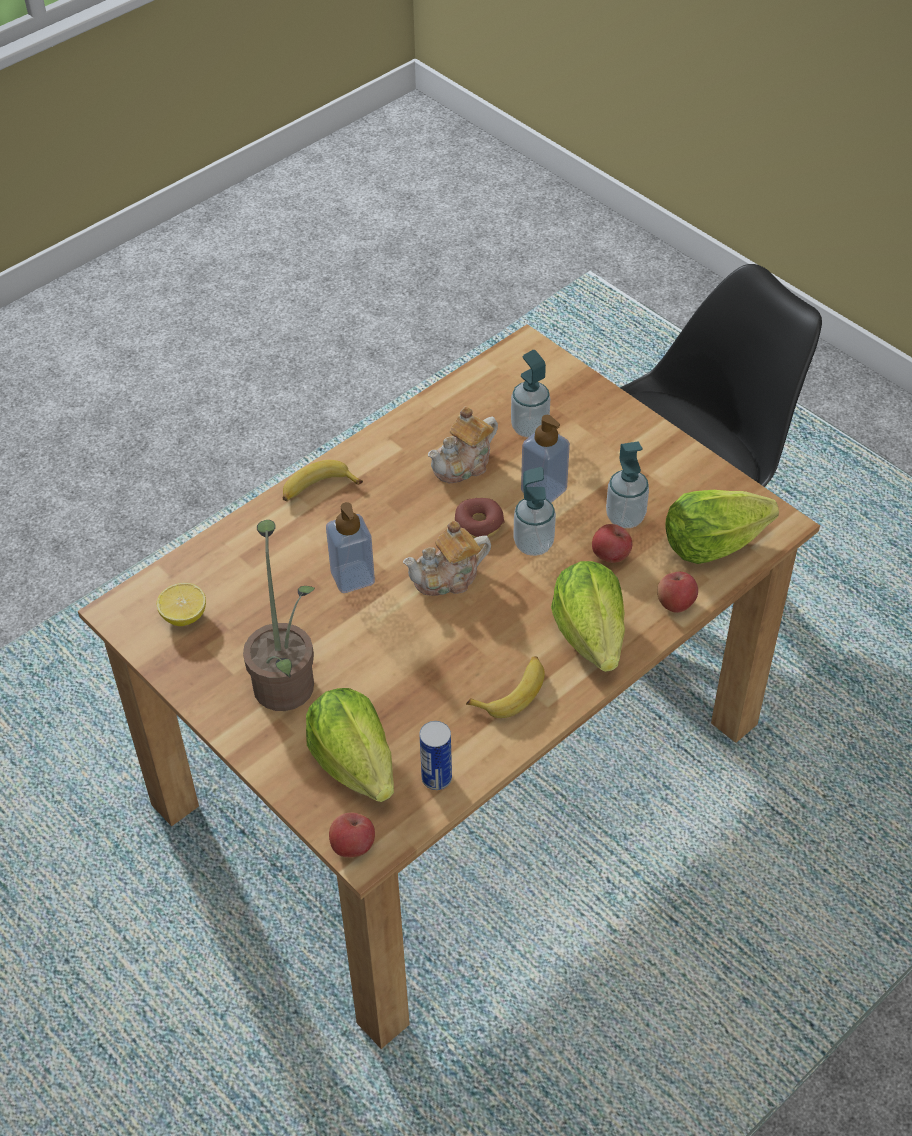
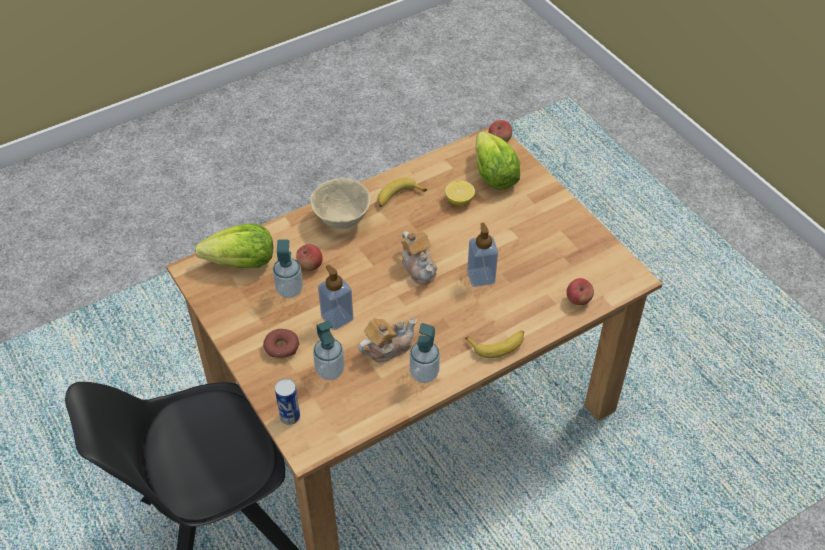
camera: 170 degrees left, 0 degrees up
lemon [157,583,206,626] -> lemon moved to [445,180,475,205]
potted plant [243,520,315,711] -> none
teapot [403,520,491,596] -> teapot turned 75 degrees clockwise [401,231,437,285]
can [419,721,452,790] -> can moved to [275,379,300,425]
donut [455,498,505,538] -> donut moved to [263,329,299,359]
soap dispenser [513,467,556,556] -> soap dispenser moved to [410,323,440,383]
lettuce [551,561,625,672] -> beige bowl [310,178,371,229]
apple [657,572,698,613] -> apple moved to [567,278,594,305]

